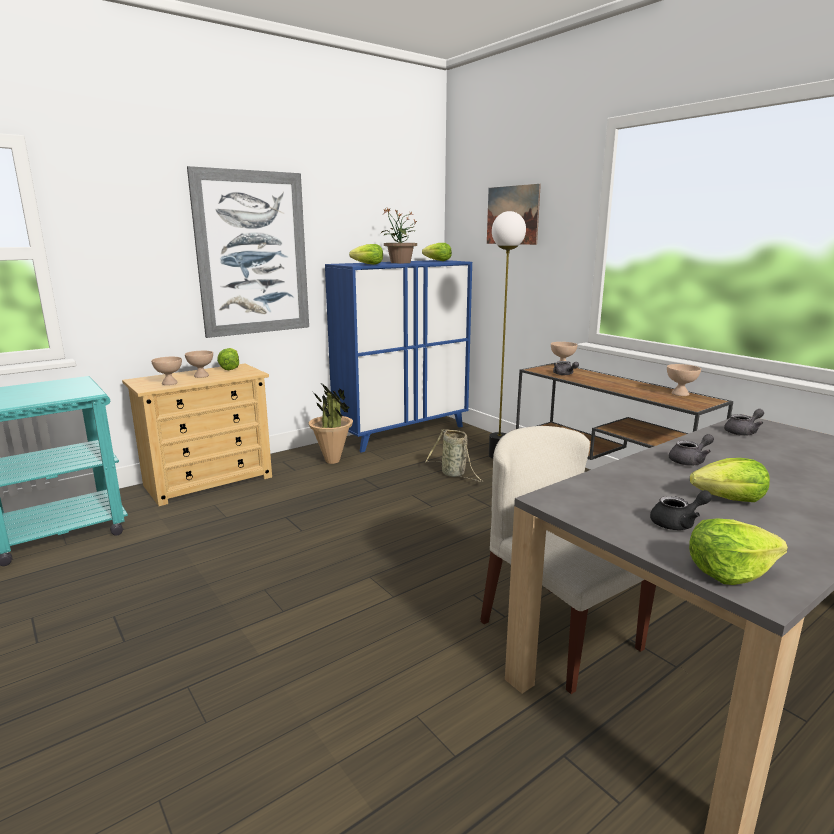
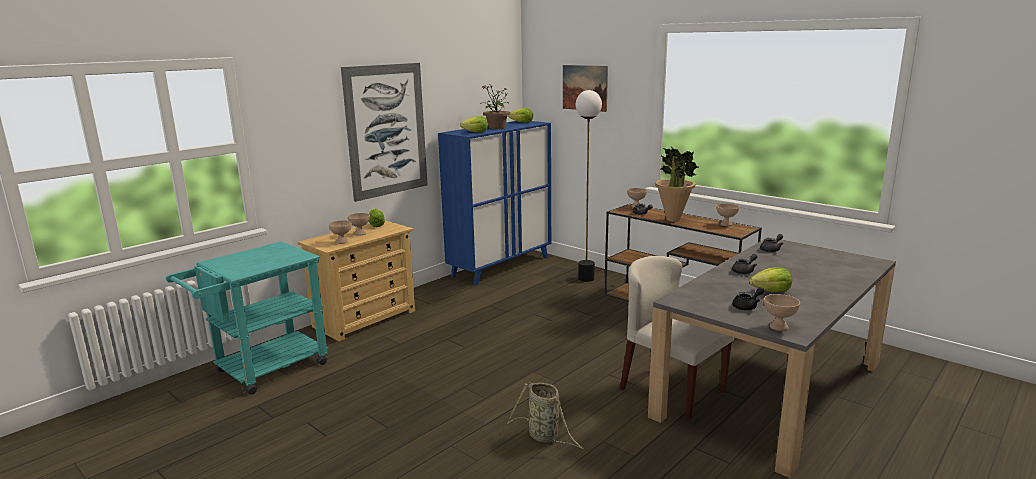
camera: 10 degrees left, 0 degrees up
potted plant [308,383,353,464] -> potted plant moved to [655,147,699,222]
basket [425,429,483,482] -> basket moved to [507,382,584,449]
lettuce [689,518,788,585] -> beige bowl [764,294,800,331]

